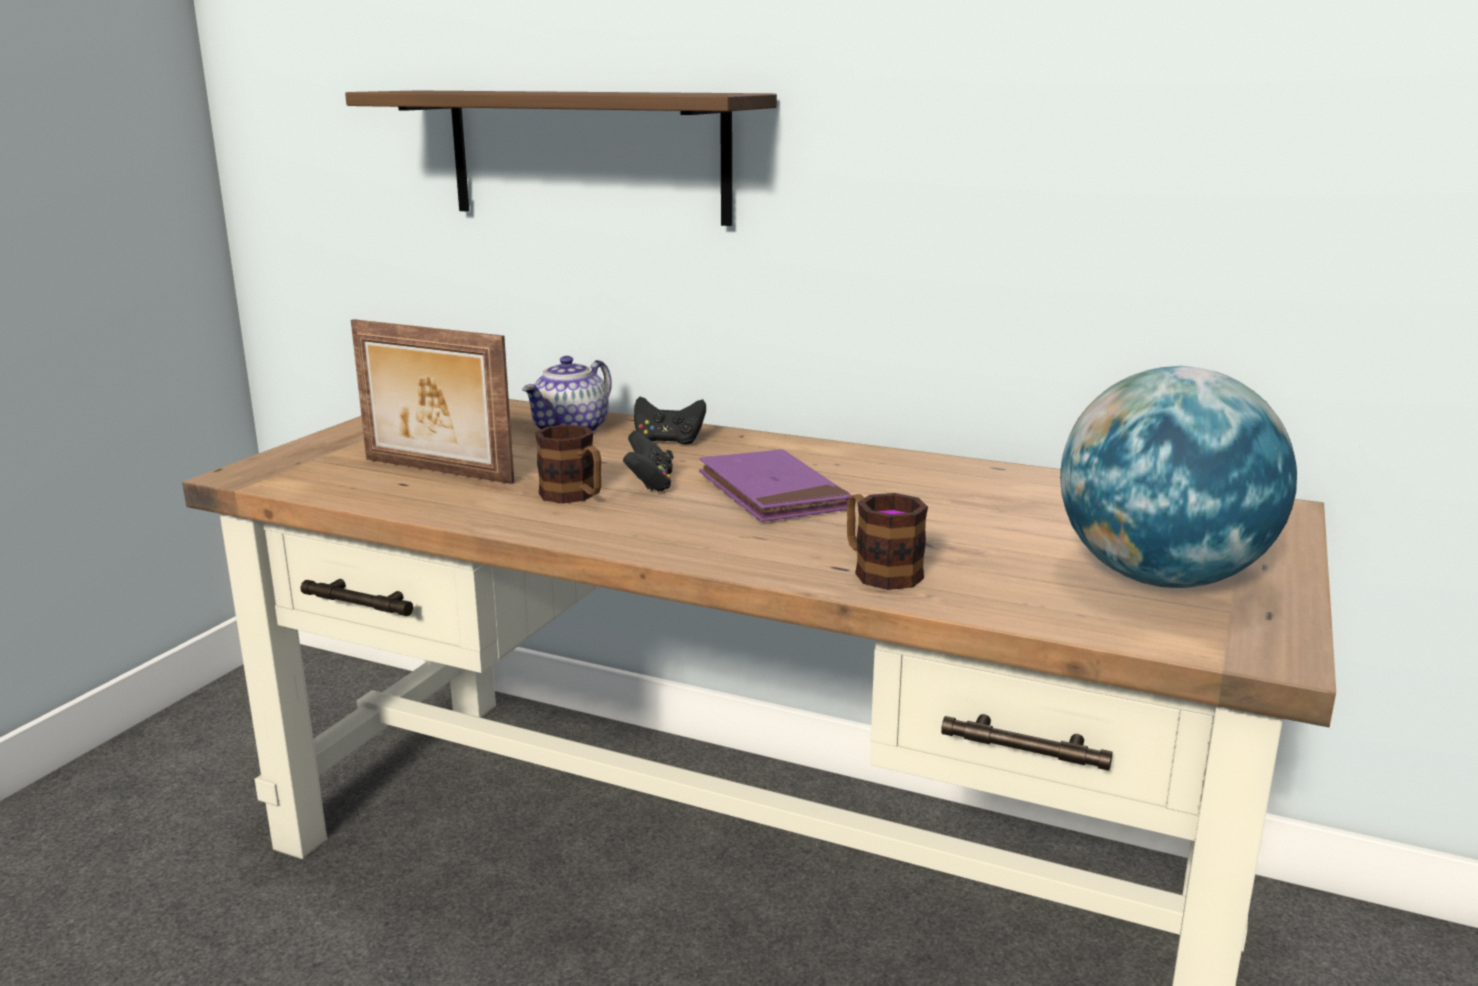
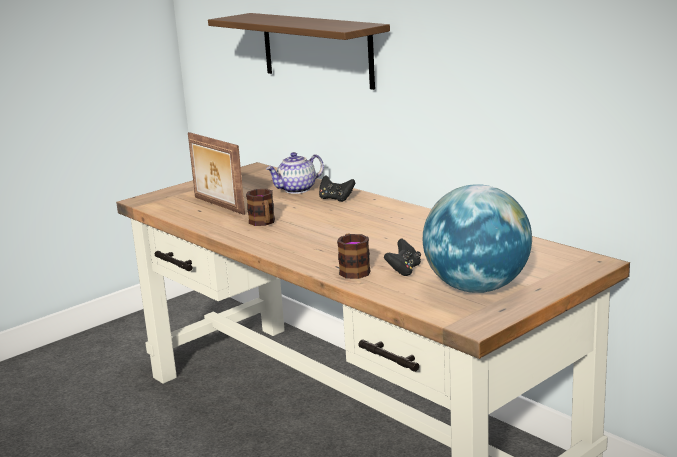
camera: 25 degrees right, 0 degrees up
black game controller [623,431,673,492] -> black game controller moved to [384,239,421,276]
purple book [699,449,851,522] -> none

